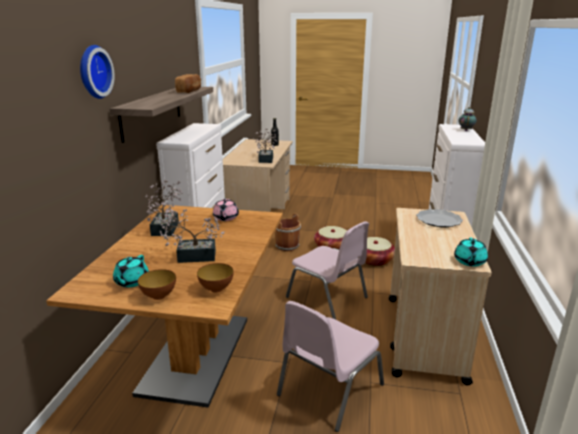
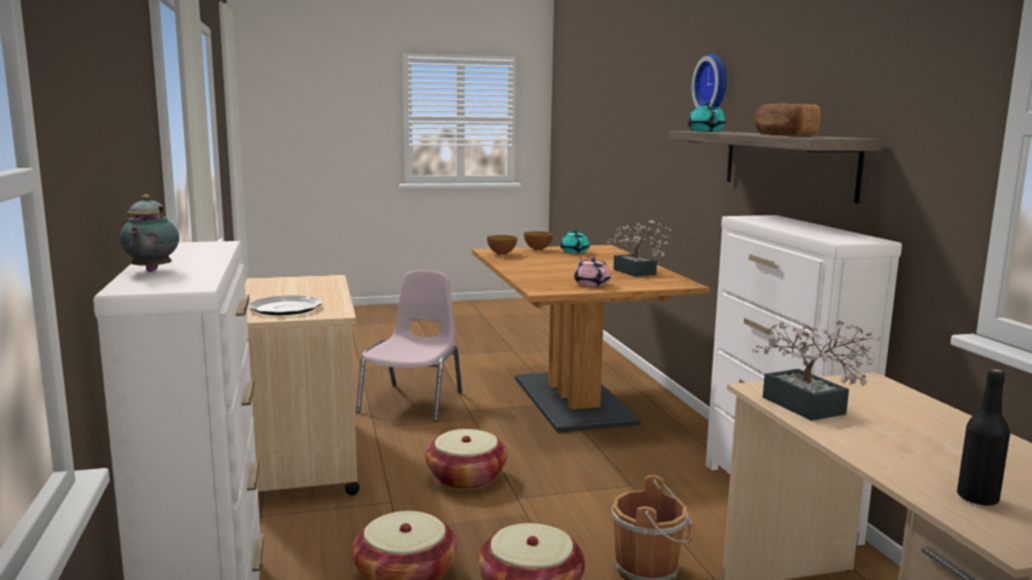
camera: 155 degrees right, 10 degrees down
potted plant [160,206,224,263] -> none
pink chair [286,221,369,320] -> basket [425,429,507,490]
turquoise teapot [454,238,488,267] -> turquoise teapot moved to [687,101,726,132]

